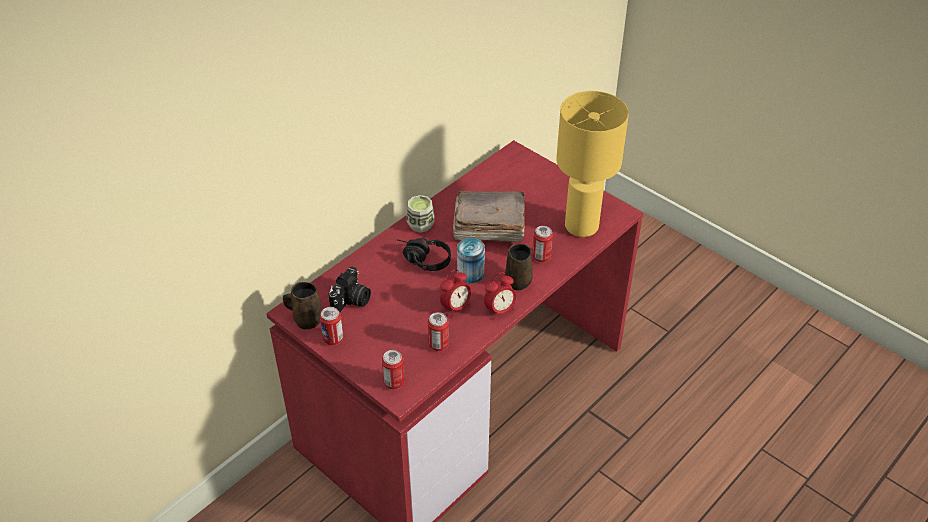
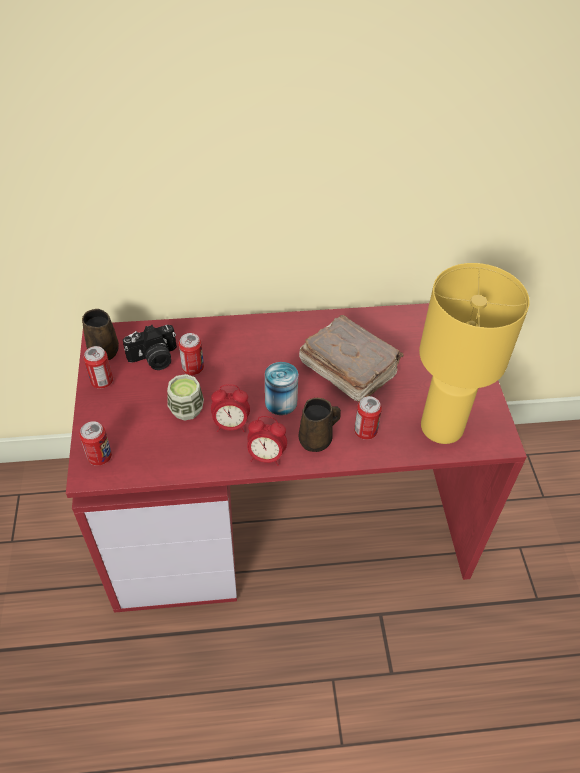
camera: 40 degrees right, 5 degrees up
black headphones [397,238,451,271] -> none
cup [407,195,434,233] -> cup moved to [167,374,204,421]
can [428,312,449,351] -> can moved to [179,333,204,375]

